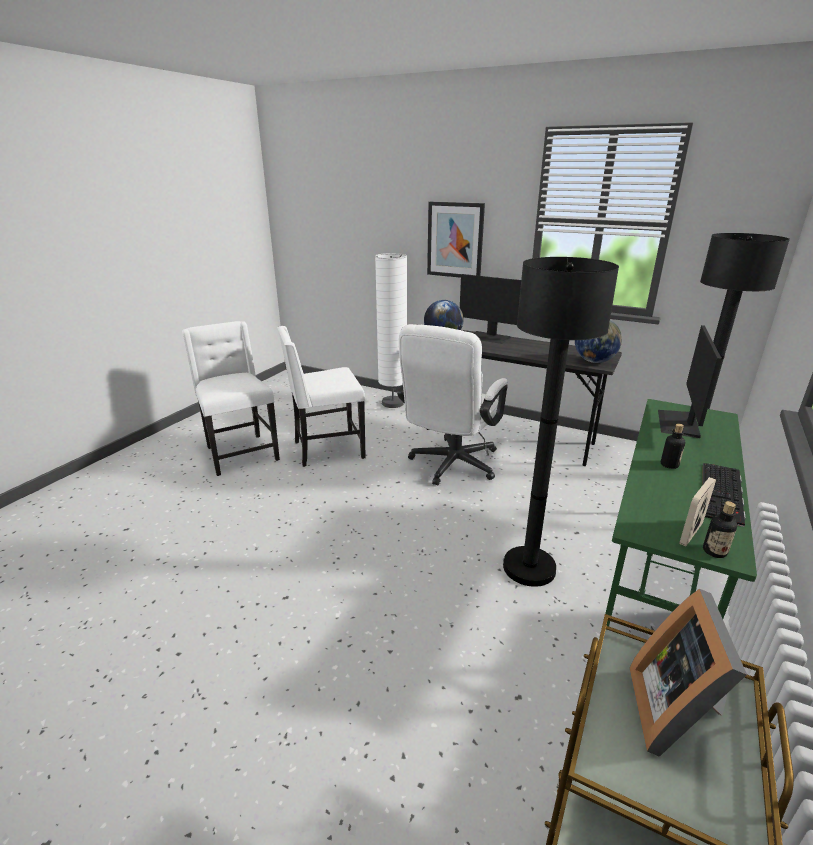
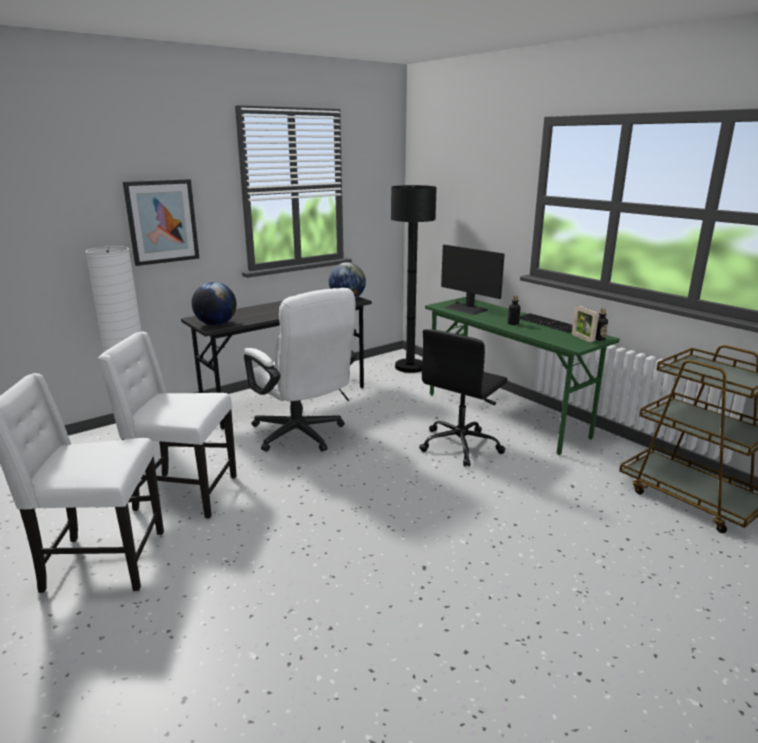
camera: 65 degrees left, 5 degrees down
white chair [278,326,366,467] -> white chair turned 90 degrees clockwise [98,332,237,519]
monitor [460,274,521,344] -> none
black floor lamp [503,257,619,587] -> black office chair [419,329,508,466]
picture frame [630,589,747,757] -> none

